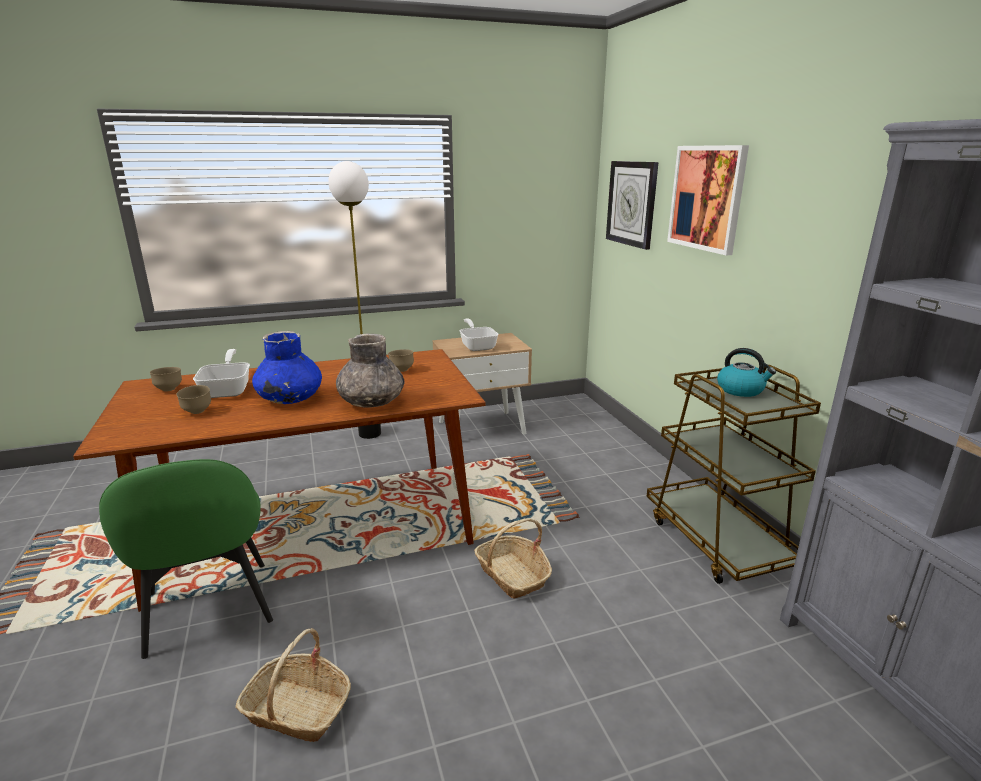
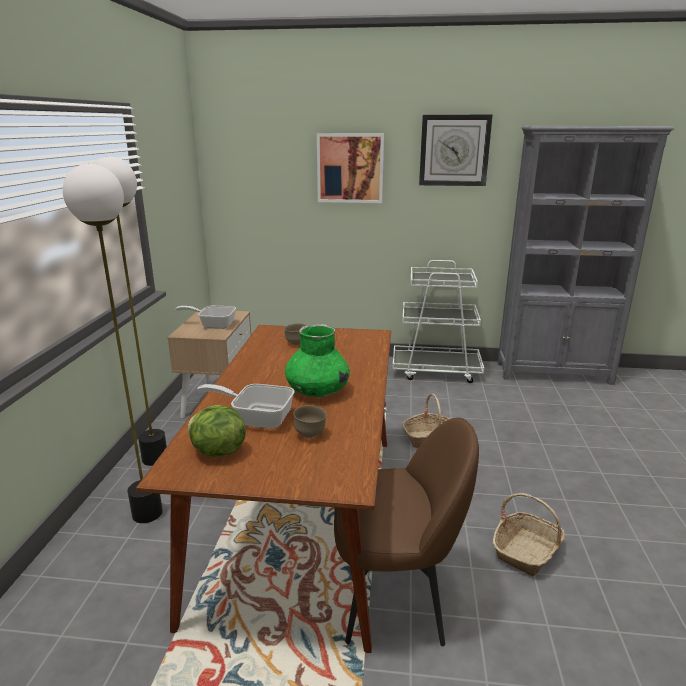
camera: 65 degrees left, 0 degrees up
green chair [99,459,273,659] -> brown chair [334,417,479,647]
brown bowl [150,367,182,391] -> lettuce [188,405,246,457]
blue vase [252,331,322,404] -> green vase [285,324,350,397]
grey vase [336,334,404,408] -> none
wall clock [606,161,658,250] -> wall clock moved to [419,114,493,186]
brown cart [647,365,821,584] -> white cart [393,260,484,383]
kettle [717,348,776,397] -> none
none -> floor lamp [63,163,163,523]

